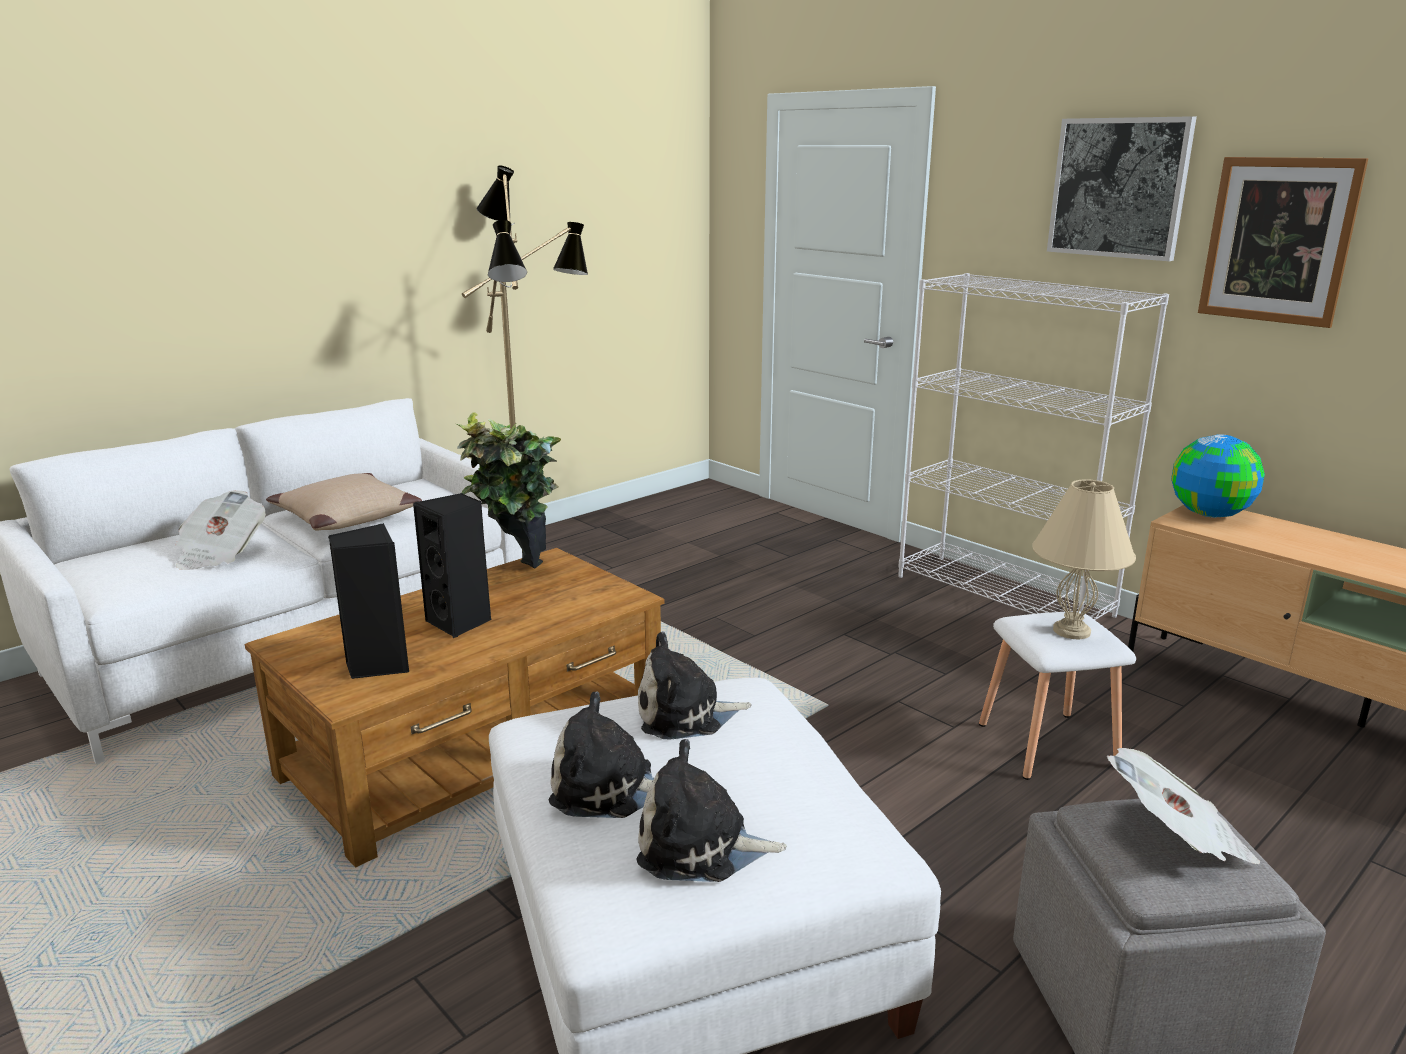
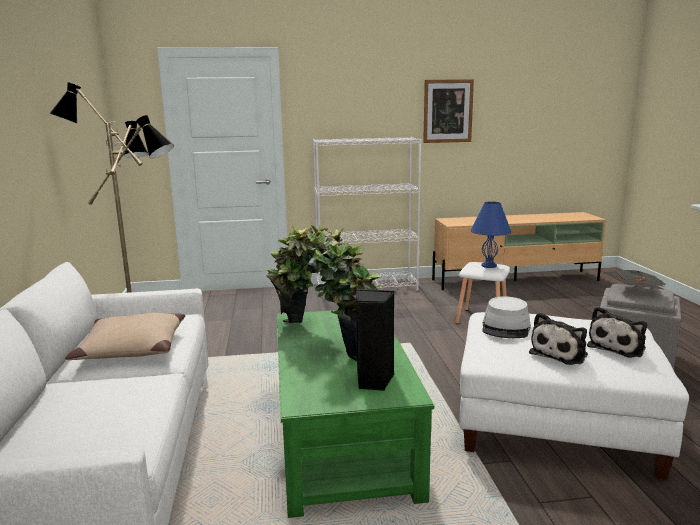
camera: 55 degrees left, 5 degrees down
newspaper [175,490,266,570] -> none
brown coffee table [245,548,665,868] -> green coffee table [277,310,434,518]
black speaker [413,493,491,638] -> potted plant [307,228,382,361]
plush toy [638,632,752,739] -> grey hat [482,296,531,338]
beige table lamp [1032,479,1136,639] -> blue table lamp [471,201,512,268]
picture [1047,116,1197,261] -> none
globe [1171,434,1265,518] -> none

